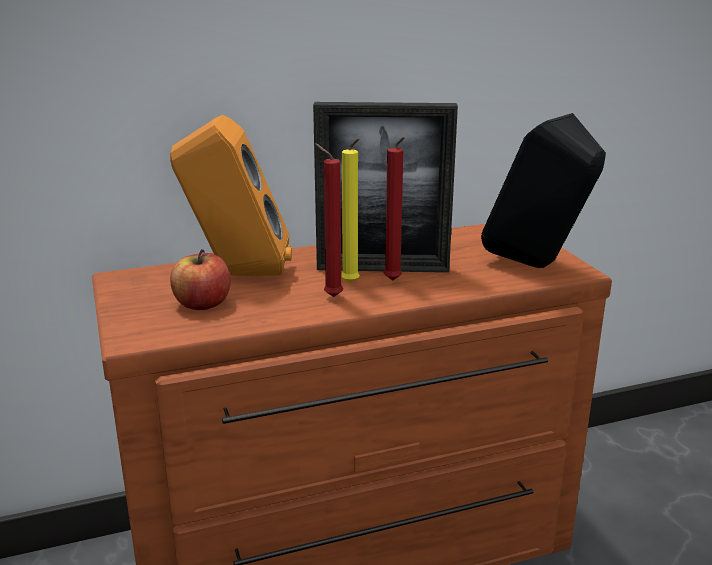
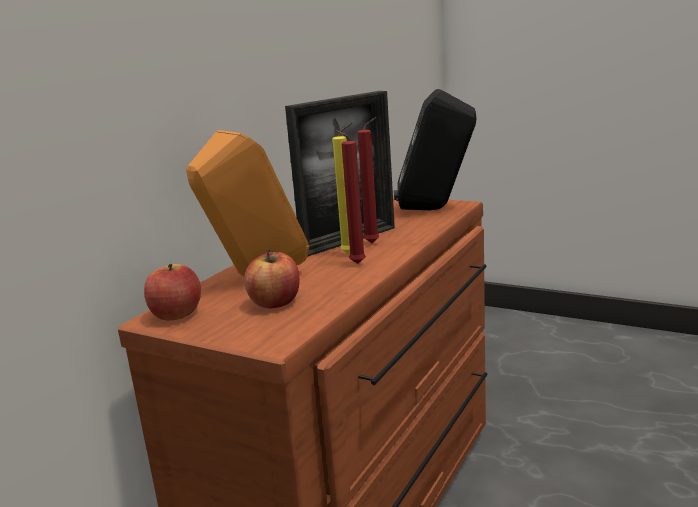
camera: 40 degrees left, 5 degrees down
none -> apple [144,264,201,320]

